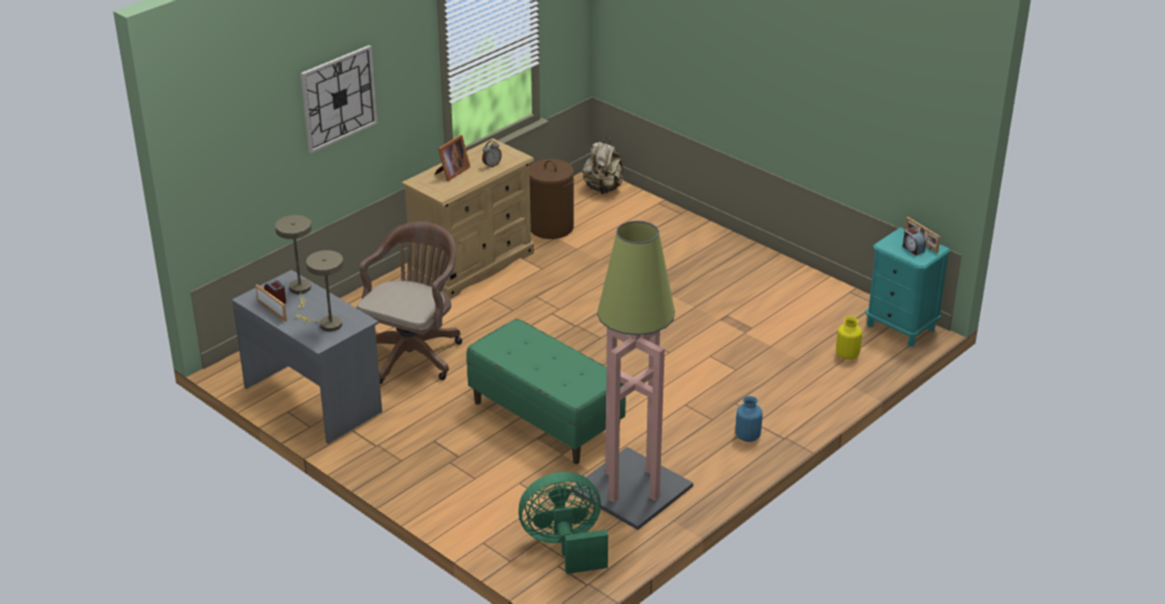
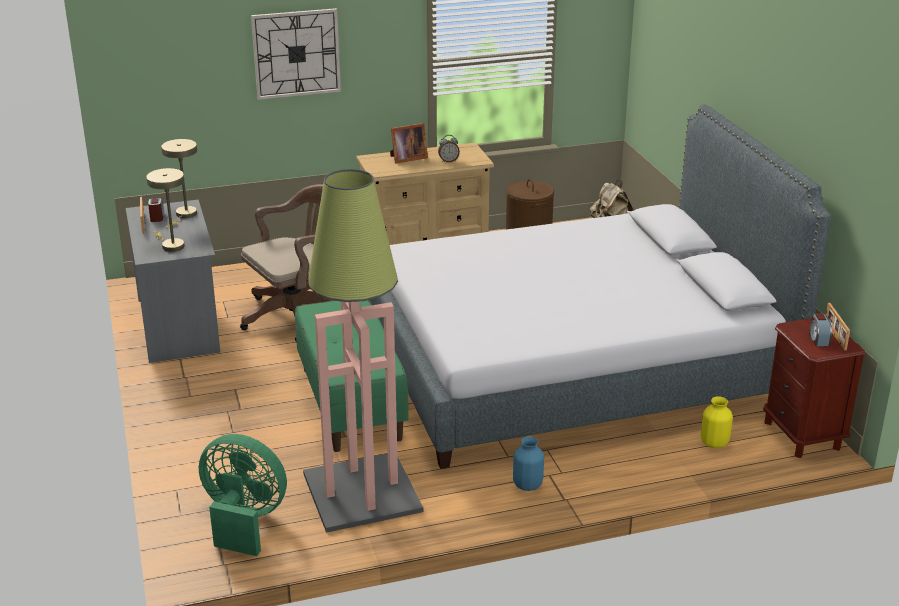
camera: 30 degrees right, 5 degrees down
turquoise nightstand [865,227,951,347] -> brown nightstand [763,318,866,458]
none -> grey bed [369,104,831,469]

